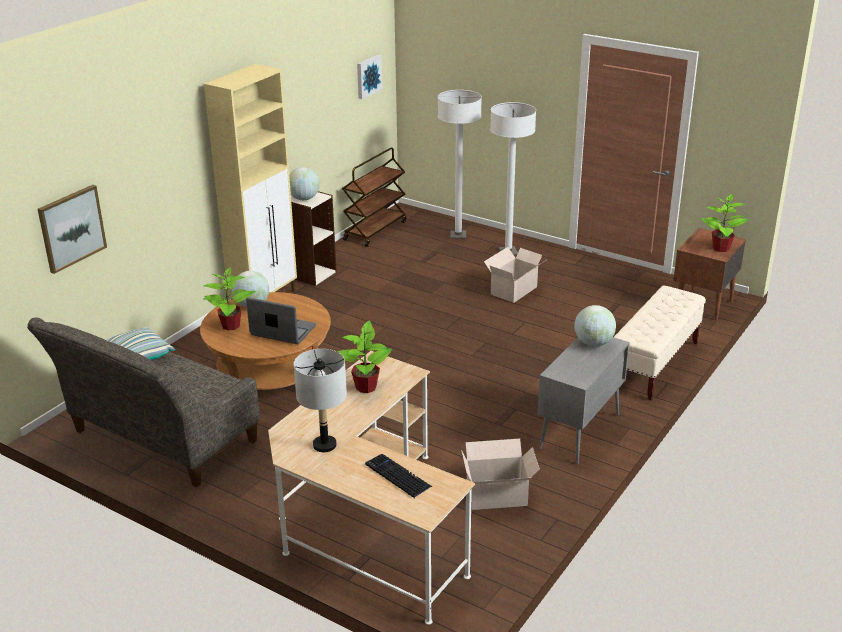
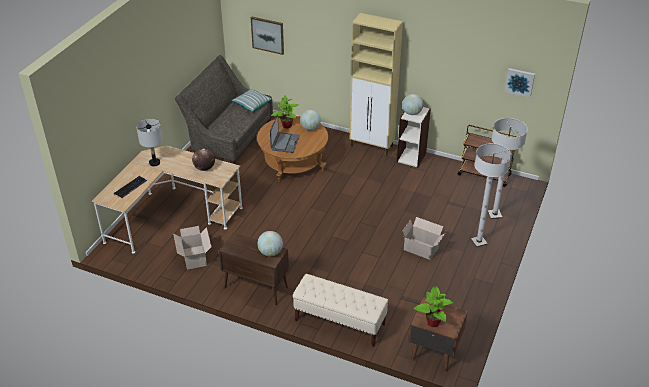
camera: 80 degrees right, 10 degrees up
potted plant [337,320,392,393] -> globe [192,148,215,171]
grey cabinet [538,337,630,464] -> brown cabinet [219,233,289,305]

